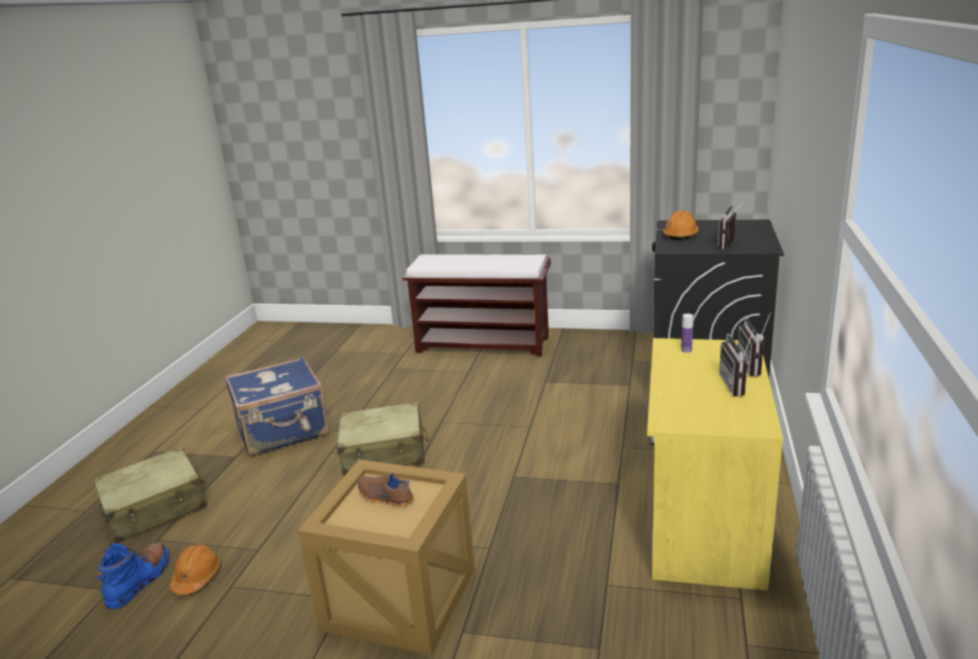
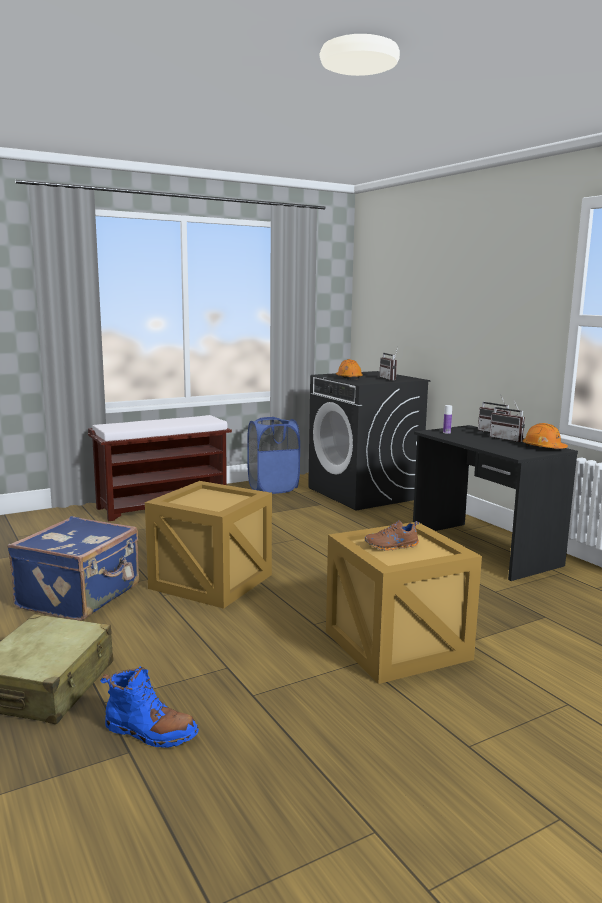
camera: 45 degrees left, 10 degrees down
blue boot [95,542,169,609] -> blue boot turned 135 degrees clockwise [100,666,199,748]
orange hard hat [170,544,221,595] -> orange hard hat moved to [523,423,568,449]
beige suitcase [337,402,429,475] -> crate [145,481,272,609]
yellow desk [647,338,783,591] -> black desk [413,425,578,581]
none -> blue laundry basket [247,417,300,494]

